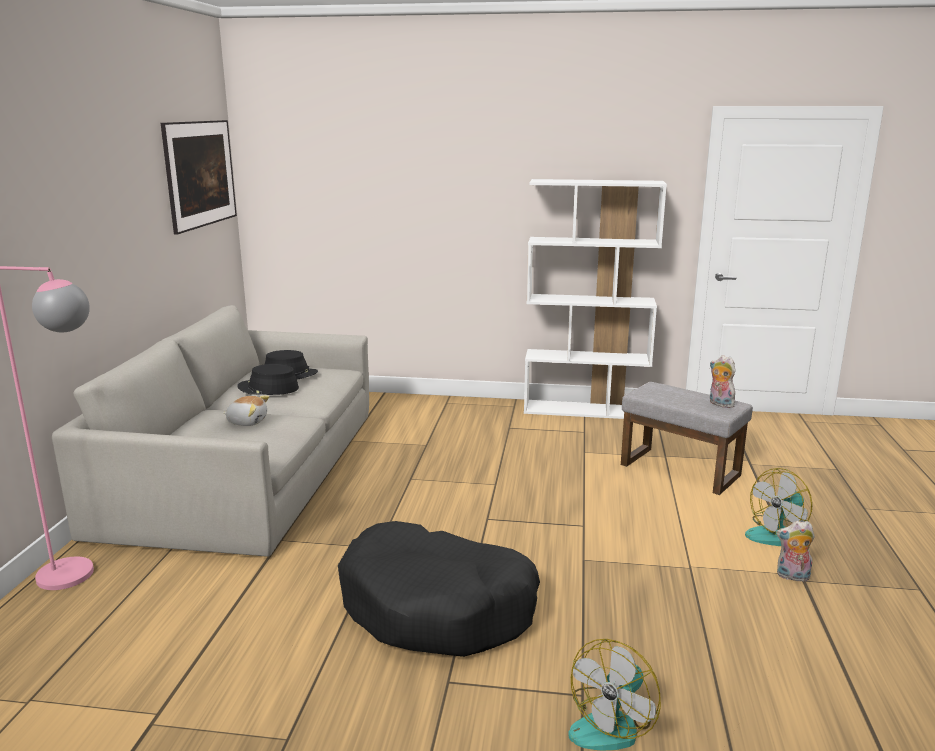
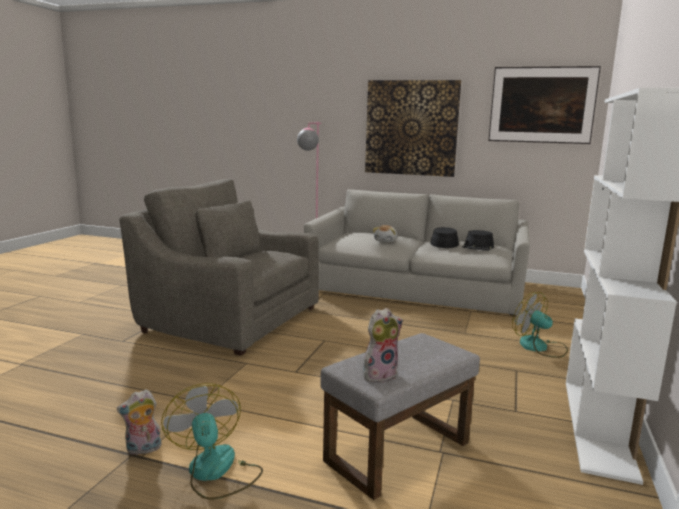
camera: 100 degrees right, 5 degrees down
black dog bed [338,521,540,657] -> grey armchair [120,179,319,356]
fan [568,639,661,750] -> fan moved to [512,292,568,358]
plush toy [777,521,815,582] -> plush toy turned 135 degrees counterclockwise [117,389,162,455]
none -> picture [365,80,461,177]

